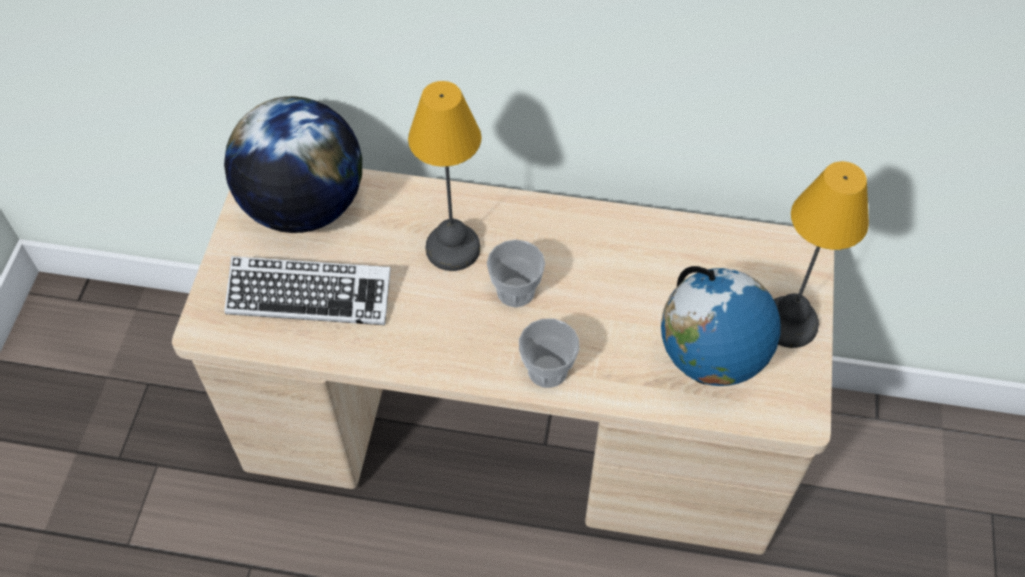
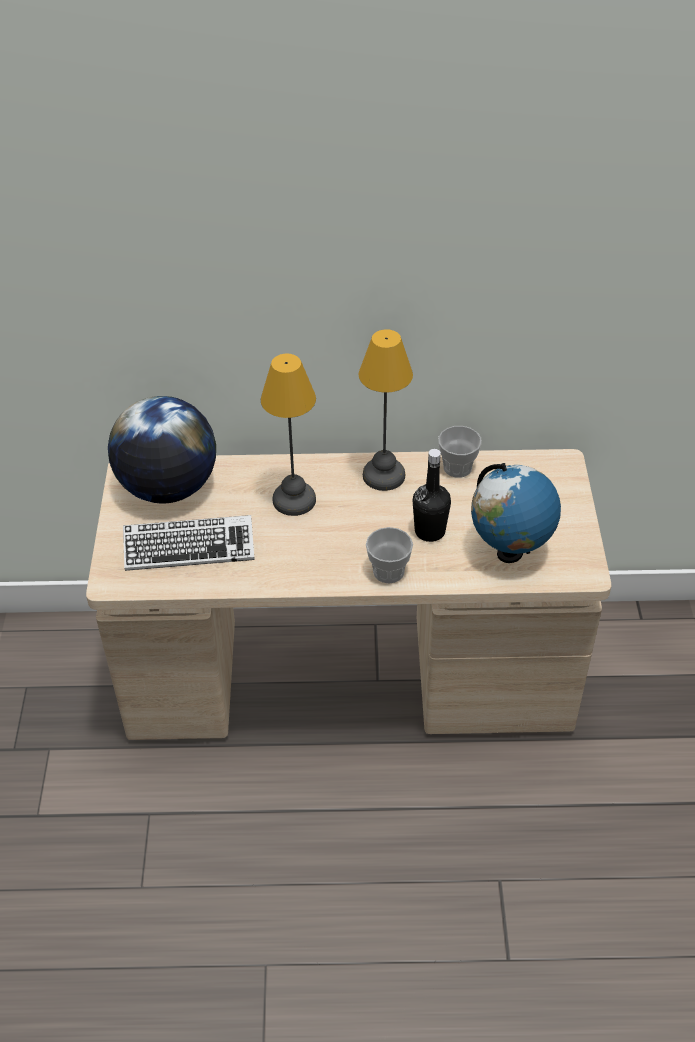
camera: 10 degrees left, 10 degrees down
cup [487,240,545,307] -> cup moved to [438,426,482,478]
table lamp [773,161,869,348] -> table lamp moved to [359,329,413,491]
none -> black bottle [413,449,451,542]

